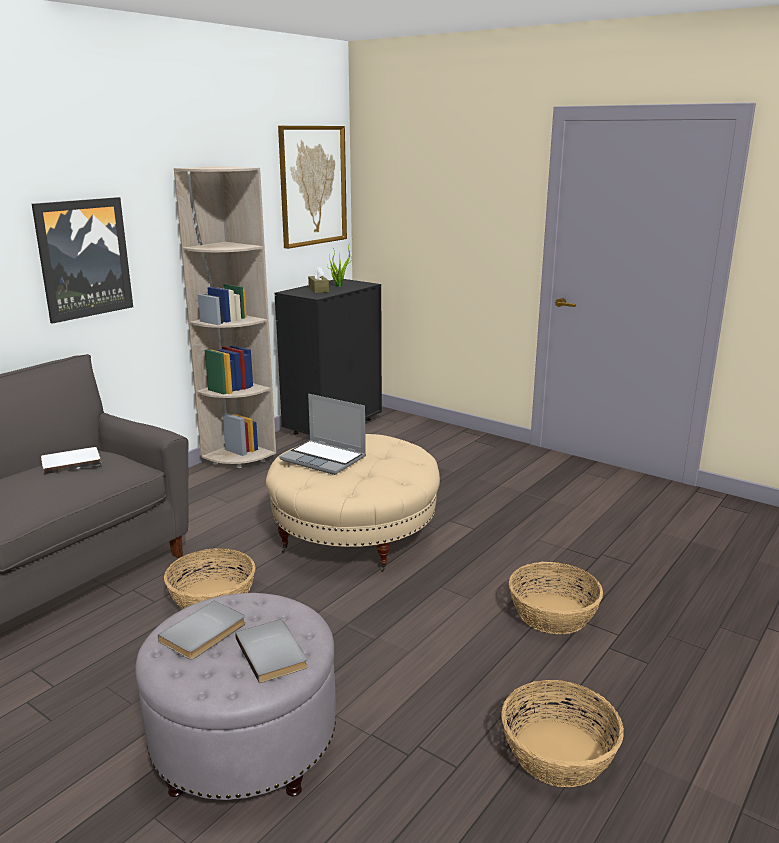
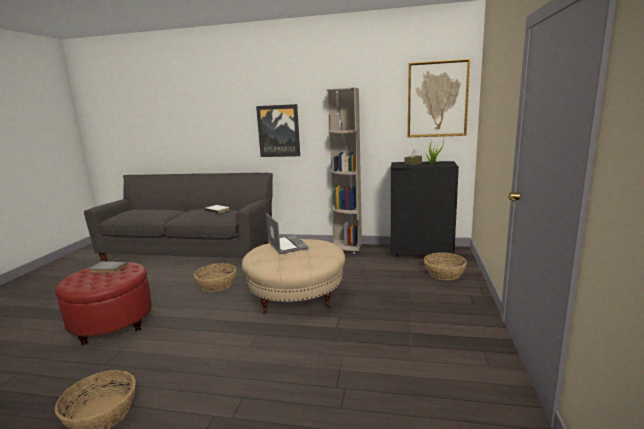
camera: 65 degrees right, 5 degrees down
grey ottoman [135,593,336,800] -> red ottoman [55,262,152,345]
grey book [235,620,308,683] -> none
laptop [279,394,366,475] -> laptop turned 150 degrees clockwise [266,213,308,254]
basket [509,562,603,634] -> basket moved to [424,252,467,280]

